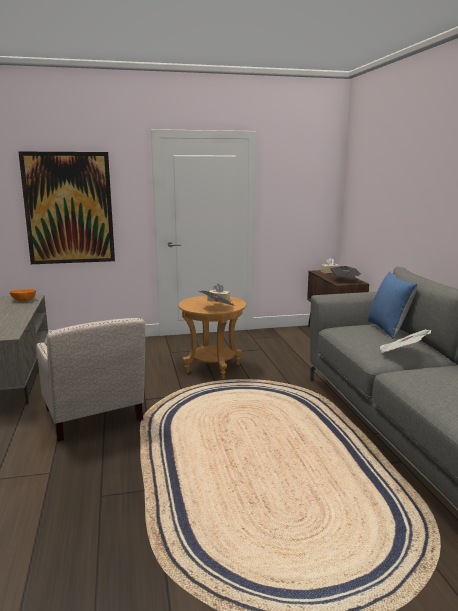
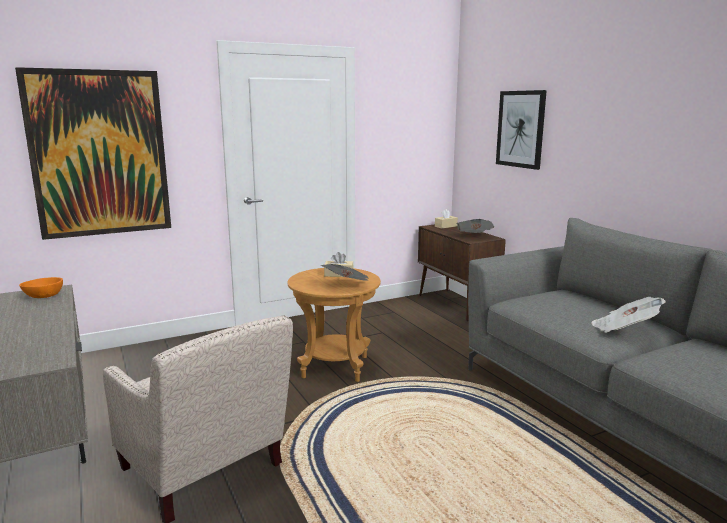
camera: 15 degrees left, 0 degrees up
blue pillow [368,271,418,339] -> none
none -> picture [496,90,547,170]

